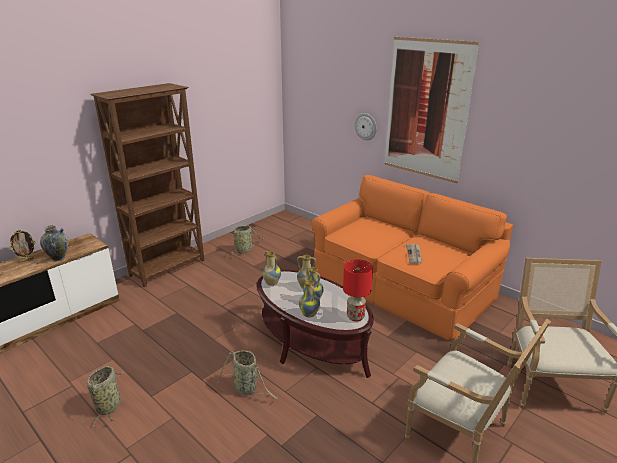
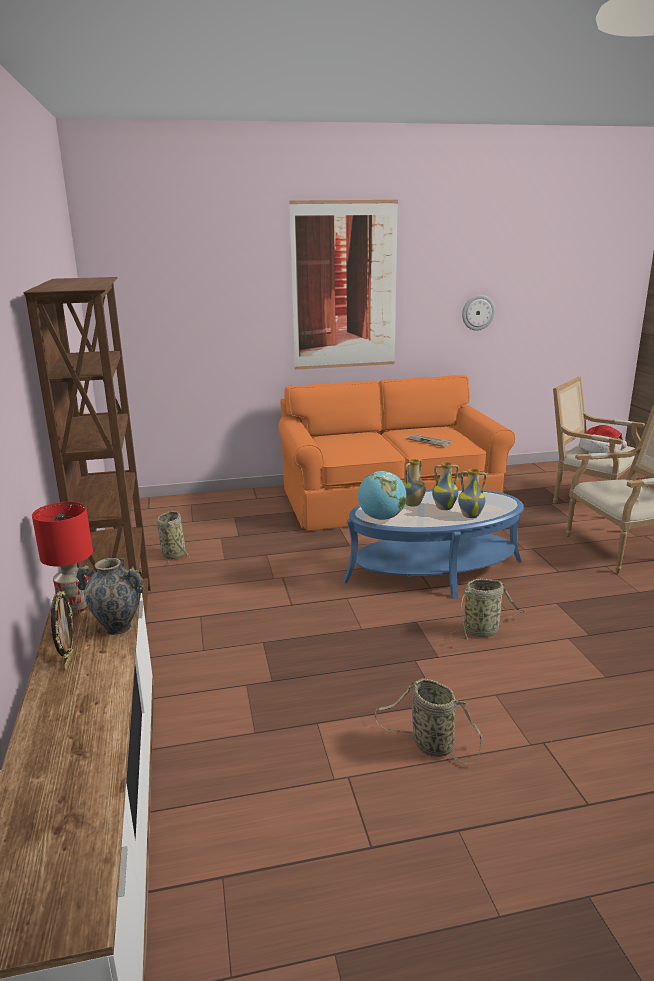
camera: 55 degrees left, 5 degrees down
brown coffee table [257,270,374,378] -> blue coffee table [343,489,524,599]
vase [262,251,281,286] -> globe [358,471,406,520]
red table lamp [343,259,373,322] -> red table lamp moved to [32,502,93,614]
wall clock [355,113,377,140] -> wall clock moved to [462,295,495,331]
none -> hat [579,425,627,453]

